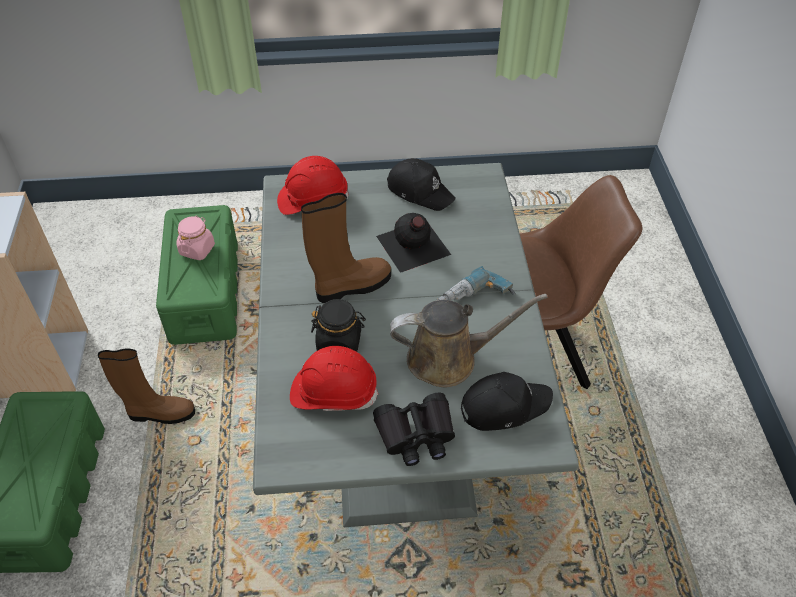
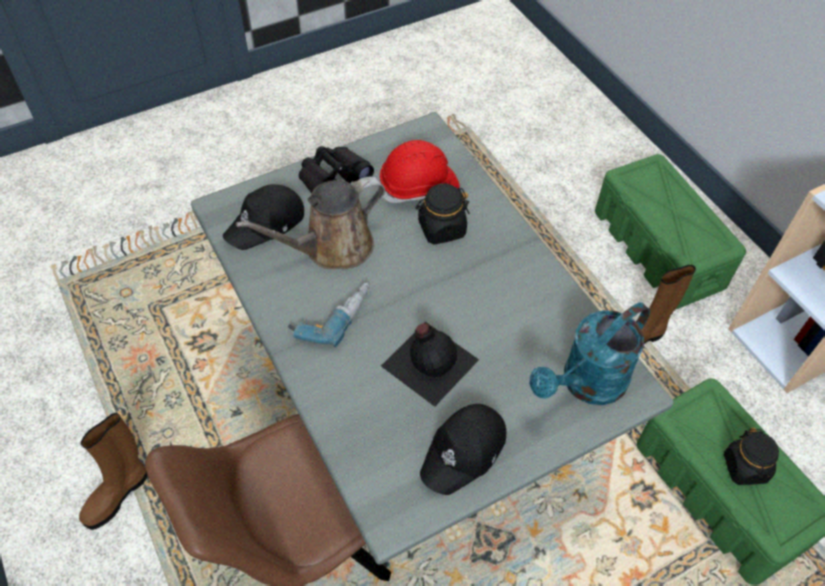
camera: 155 degrees right, 5 degrees up
pink jar [176,215,215,260] -> black jar [724,428,779,485]
red hard hat [277,156,348,215] -> turquoise watering can [529,302,650,405]
brown boot [301,193,391,303] -> brown boot moved to [79,413,148,530]
black cap [387,158,456,211] -> black cap turned 60 degrees counterclockwise [420,404,506,495]

